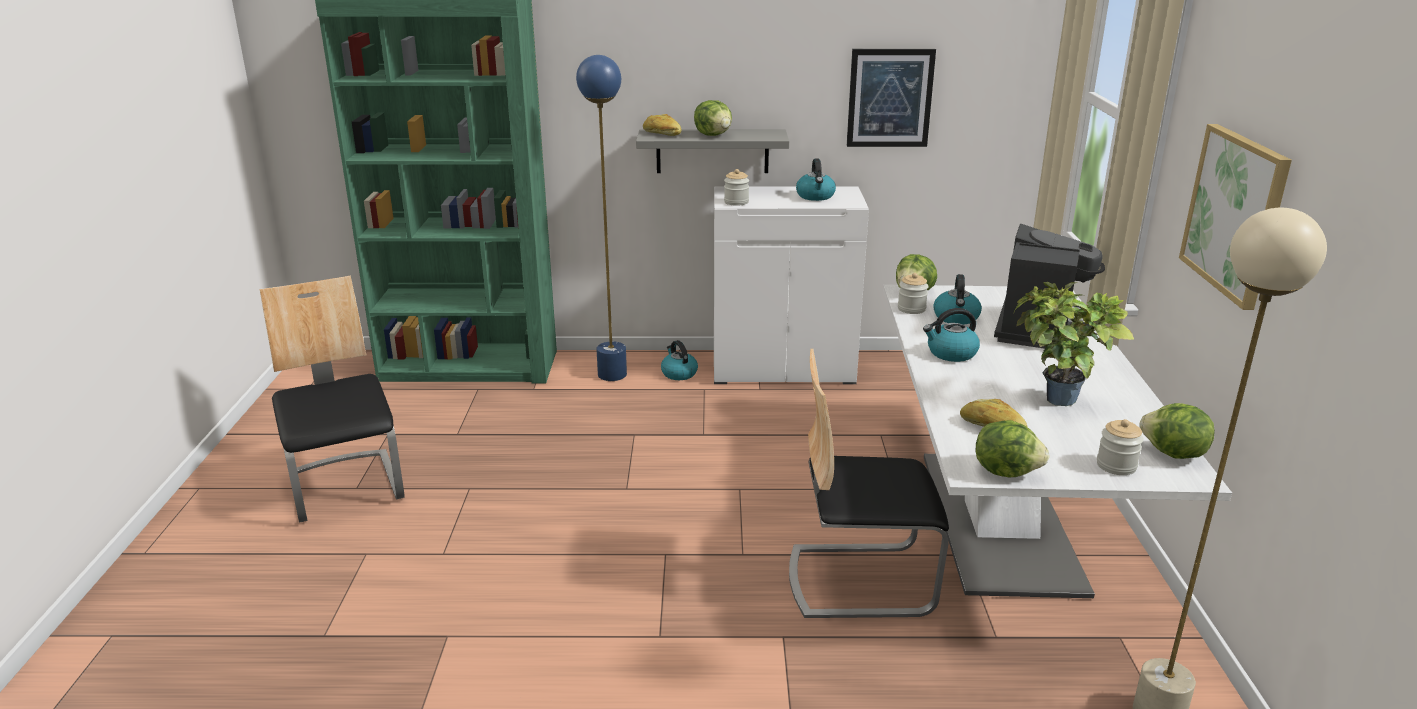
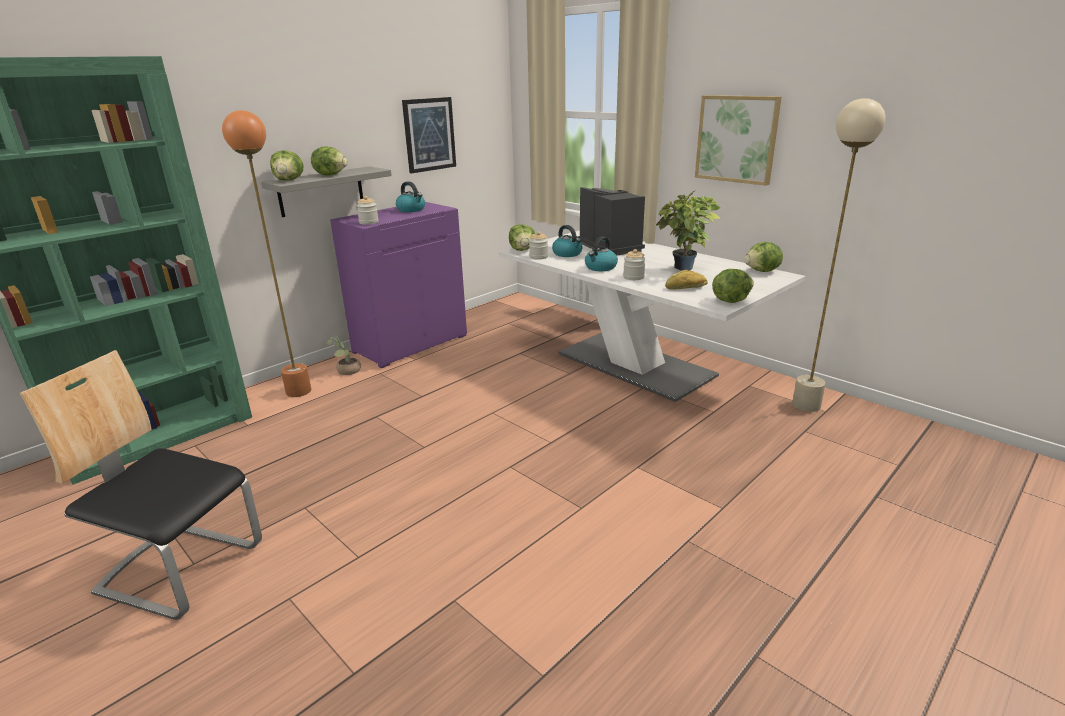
camera: 45 degrees left, 0 degrees up
blue floor lamp [576,55,627,381] -> orange floor lamp [222,110,311,397]
bread [643,114,681,136] -> lettuce [270,150,304,181]
kettle [661,340,698,380] -> potted plant [327,336,361,375]
white cabinet [714,186,869,384] -> purple cabinet [330,202,467,368]
chair [789,349,949,618] -> none
jar [1097,419,1144,475] -> jar moved to [623,249,646,280]

